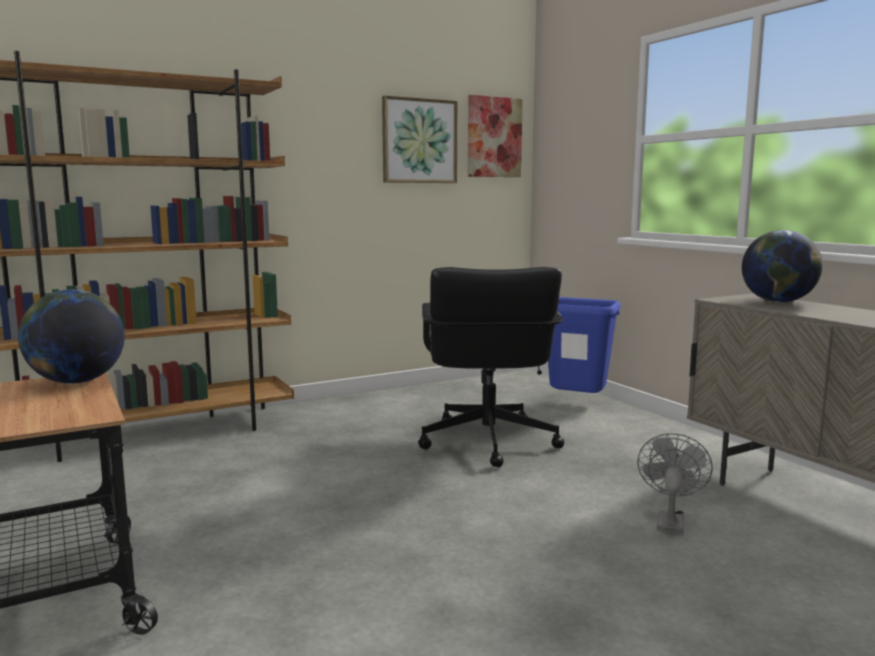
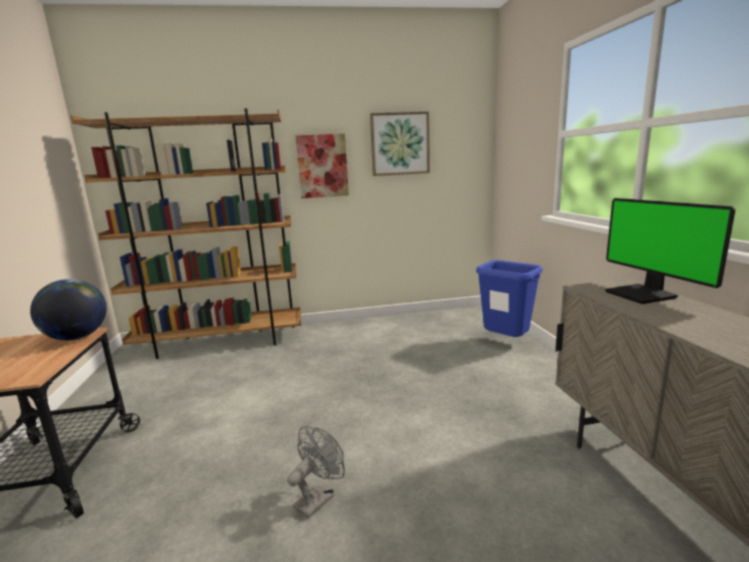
camera: 20 degrees right, 5 degrees up
black office chair [418,267,564,467] -> none
picture [468,95,523,177] -> picture moved to [295,134,349,198]
grey fan [637,433,713,534] -> grey fan moved to [287,426,345,519]
globe [742,230,823,303] -> monitor [605,198,736,304]

